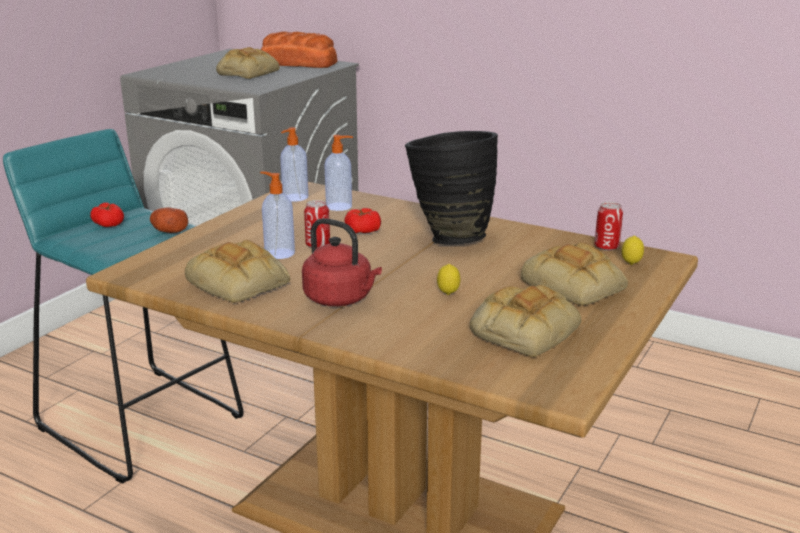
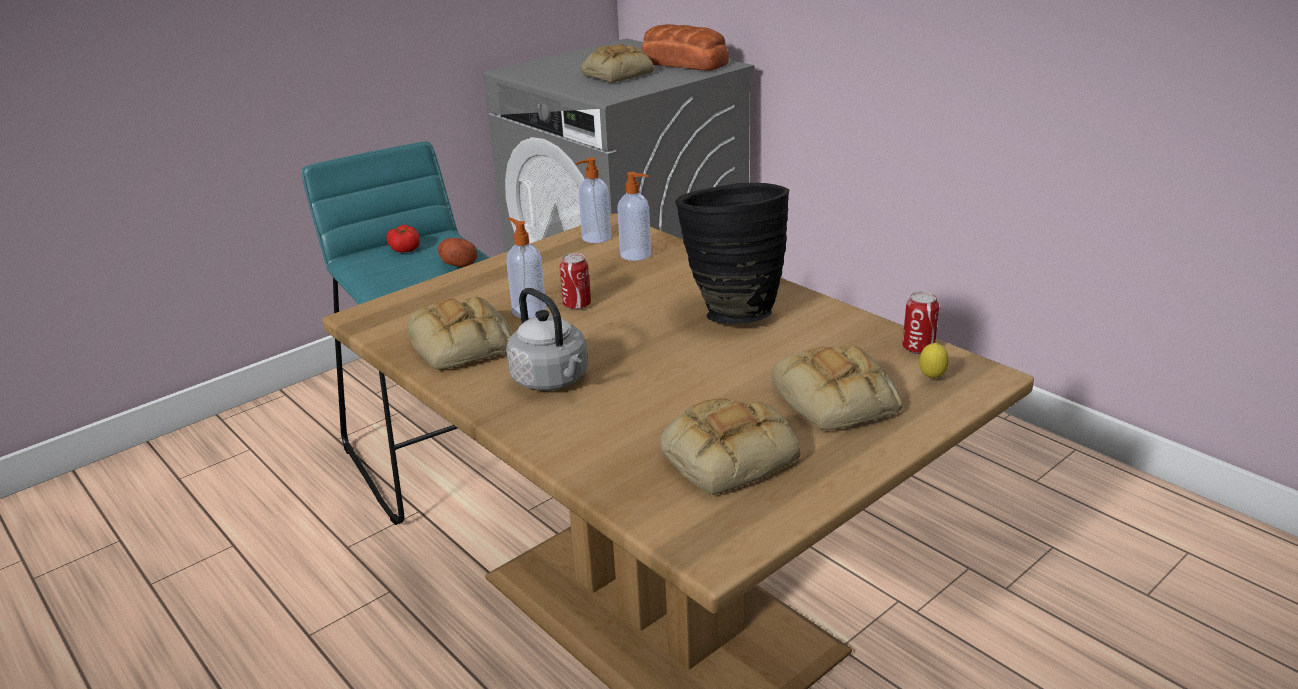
camera: 20 degrees right, 5 degrees up
red kettle [302,218,382,306] -> grey kettle [506,288,588,391]
tomato [344,208,381,233] -> none
lemon [437,264,460,295] -> none

